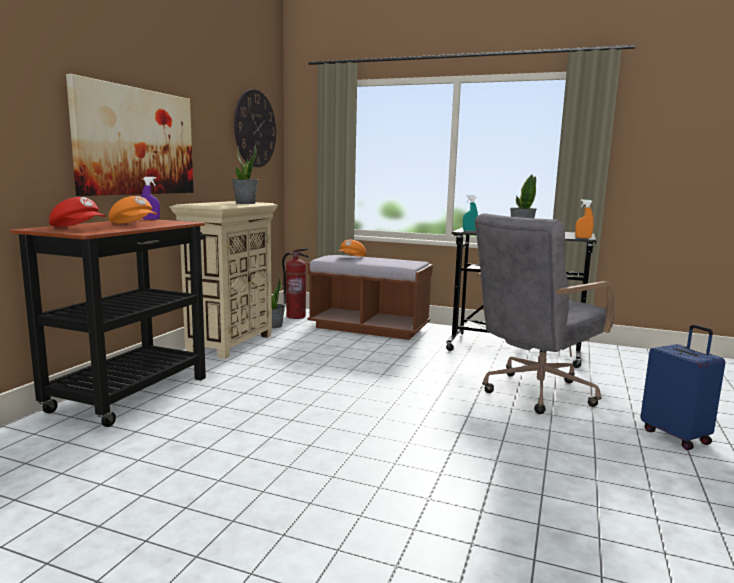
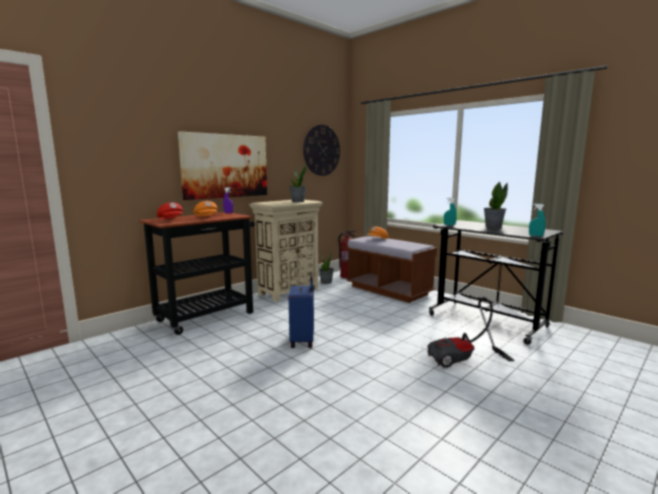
camera: 25 degrees right, 0 degrees up
grey office chair [475,213,614,414] -> vacuum cleaner [427,297,514,368]
orange spray bottle [575,199,594,238] -> turquoise spray bottle [529,204,546,237]
blue suitcase [641,324,726,450] -> blue suitcase moved to [289,274,314,348]

